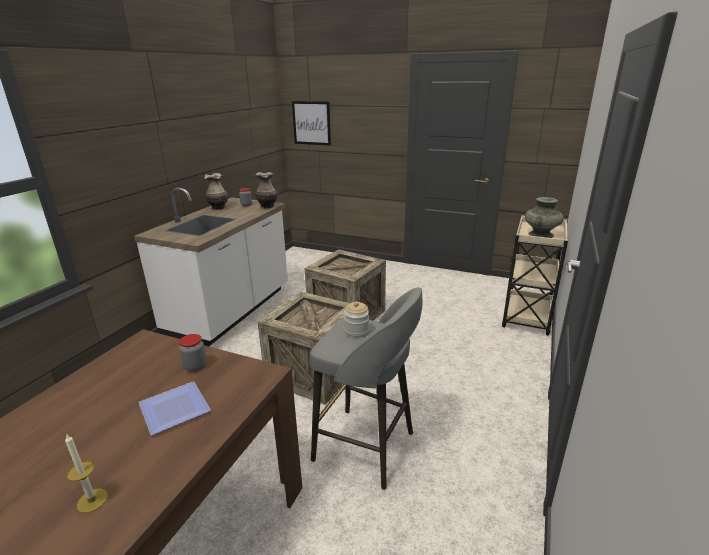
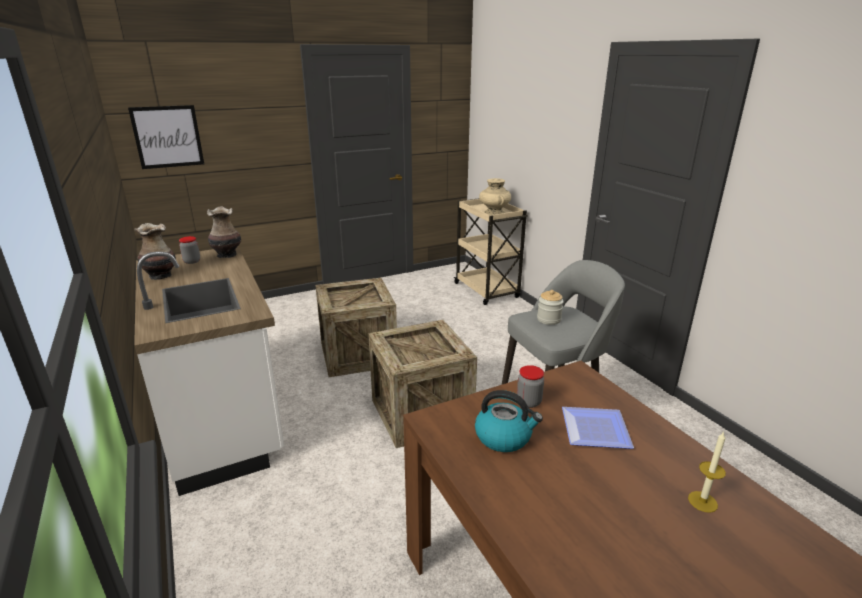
camera: 50 degrees left, 0 degrees up
turquoise vase [525,197,564,238] -> beige vase [479,178,511,215]
none -> kettle [475,390,543,452]

